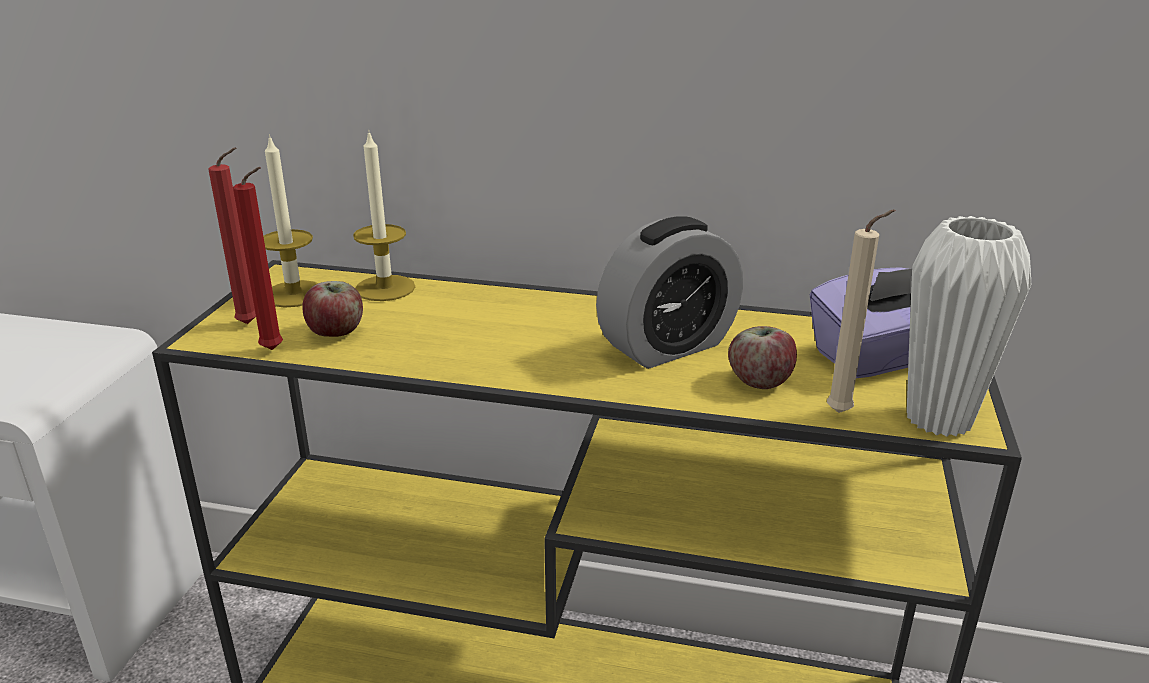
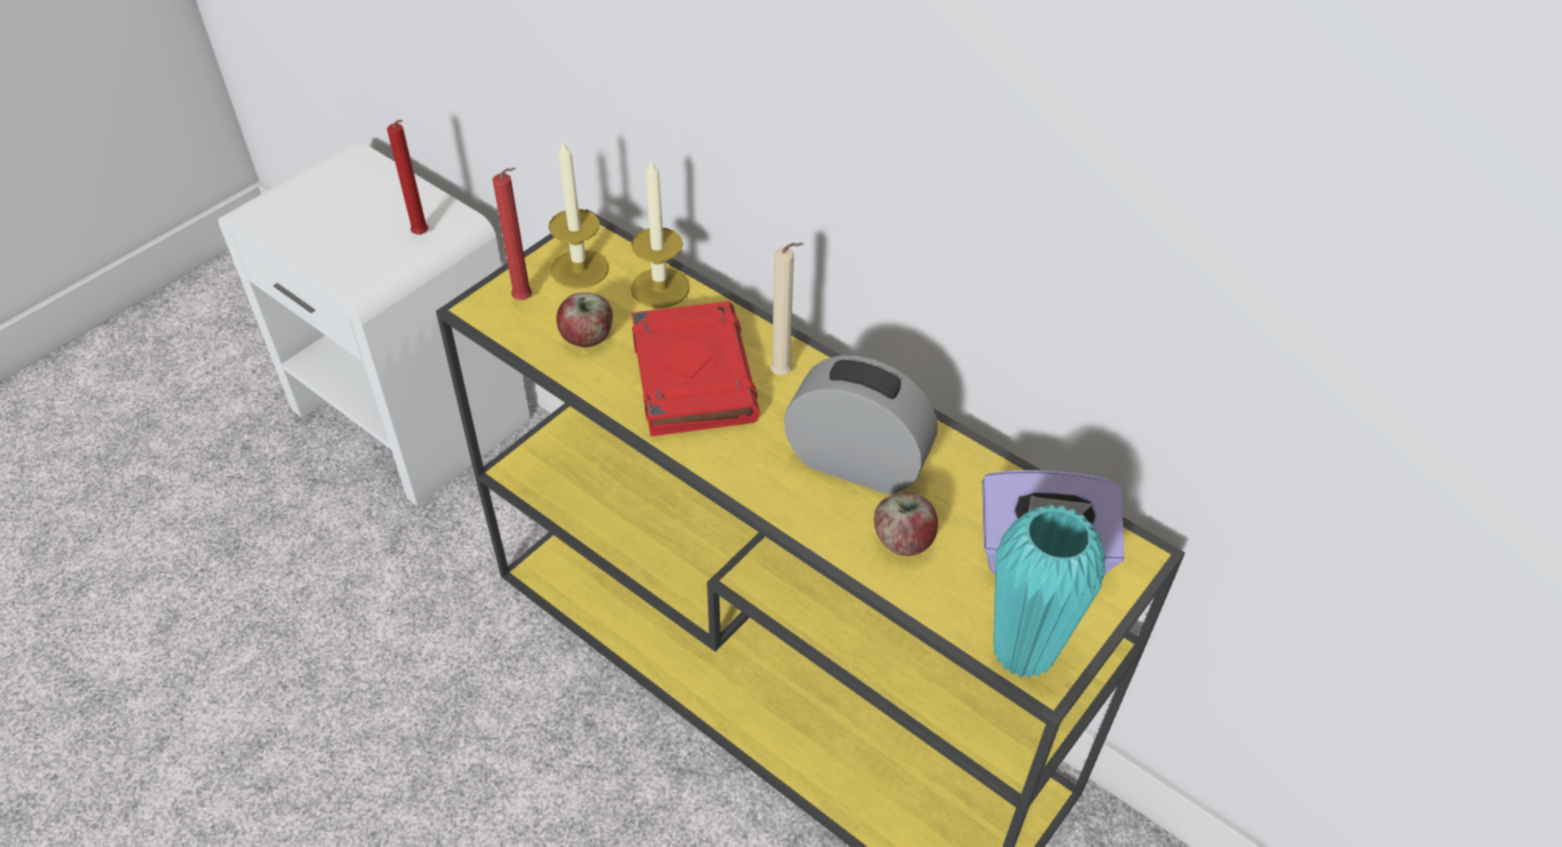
camera: 25 degrees right, 20 degrees up
red candle [233,167,283,350] -> red candle moved to [387,120,428,235]
alarm clock [596,216,743,369] -> alarm clock turned 150 degrees counterclockwise [784,356,938,494]
beige candle [827,209,895,413] -> beige candle moved to [770,243,803,375]
white vase [907,216,1031,437] -> turquoise vase [994,505,1106,679]
none -> red book [632,301,760,436]

